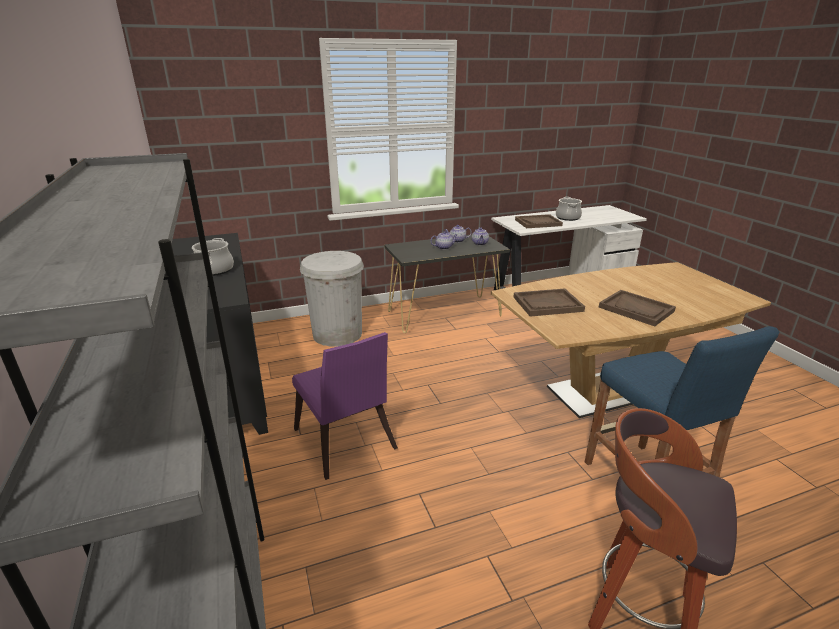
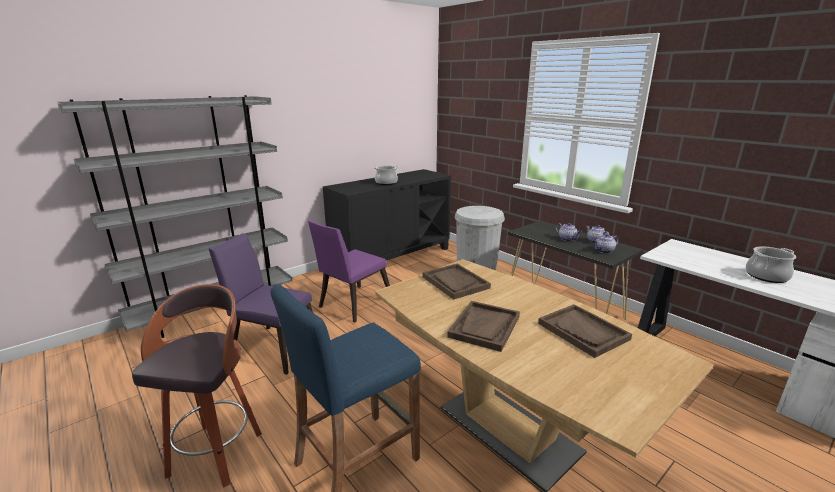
camera: 70 degrees right, 5 degrees down
brown tray [515,214,563,228] -> brown tray moved to [538,304,632,358]
none -> purple chair [209,233,313,375]

